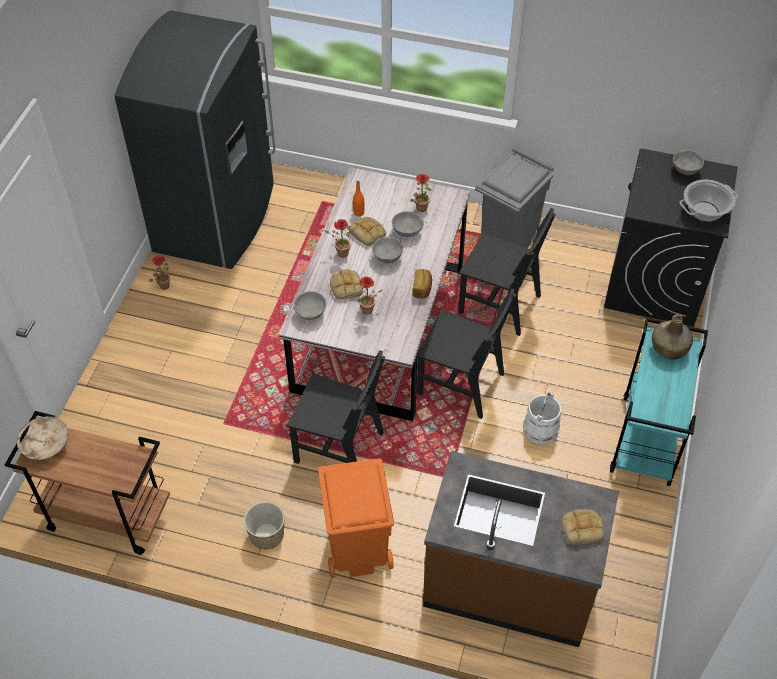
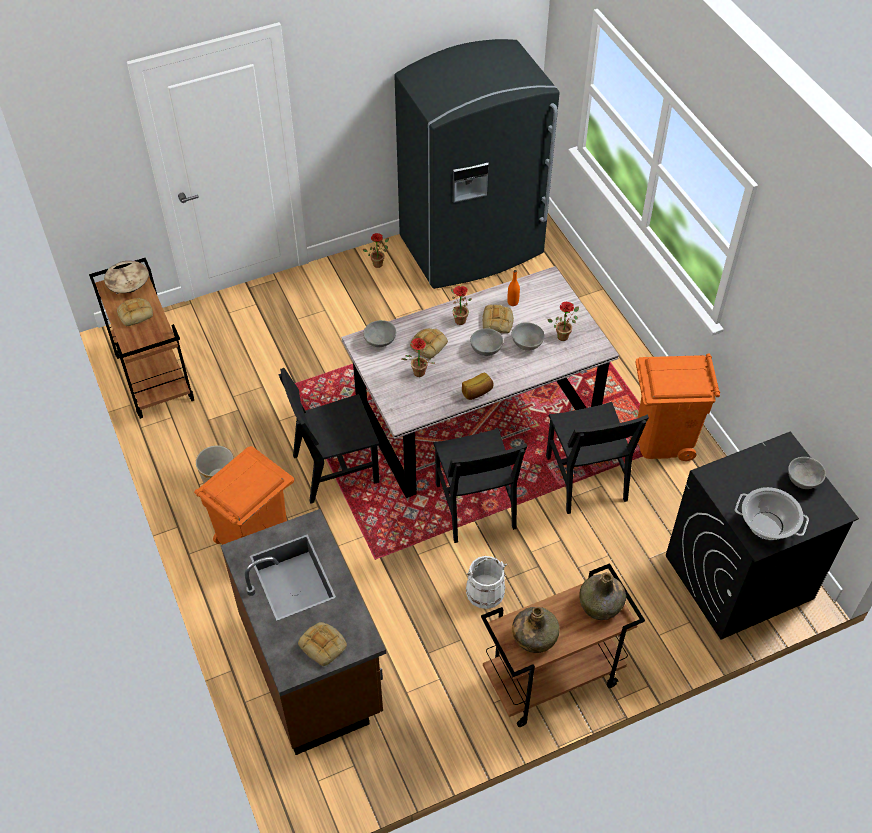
camera: 50 degrees right, 0 degrees up
black chair [286,350,385,464] -> black chair turned 90 degrees clockwise [278,368,380,504]
grey trash can [475,148,554,248] -> orange trash can [635,353,720,461]
turquoise cart [610,318,708,486] -> brown cart [481,563,645,727]
none -> bread [117,298,153,327]
none -> green bottle [512,607,560,653]

